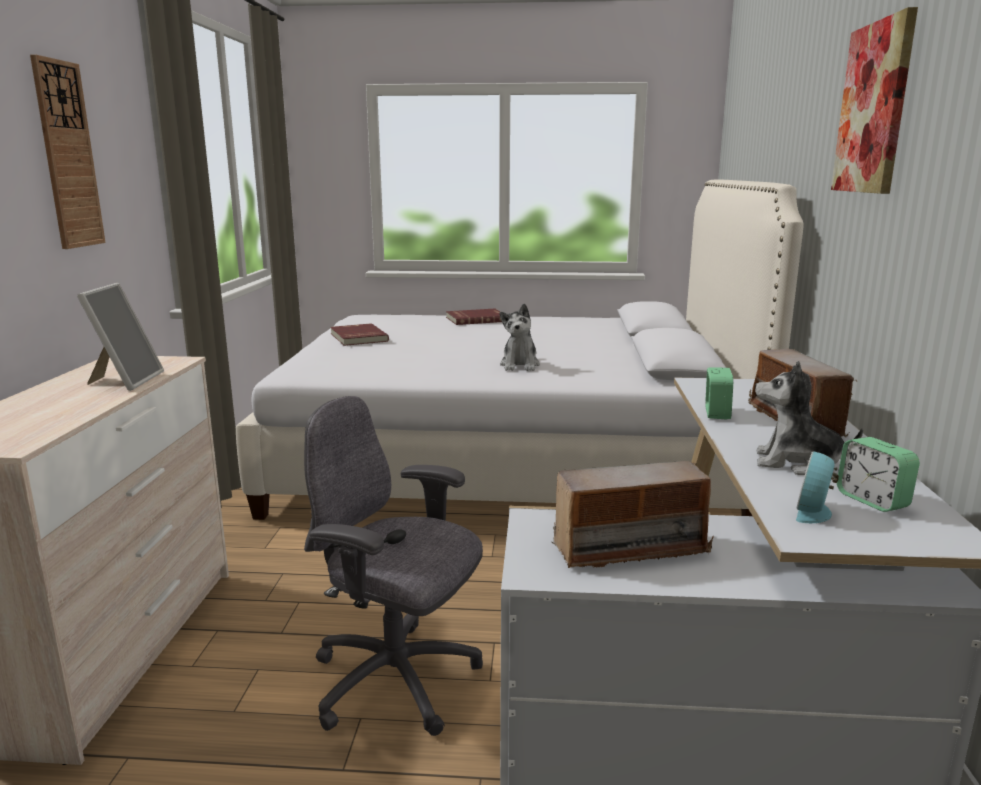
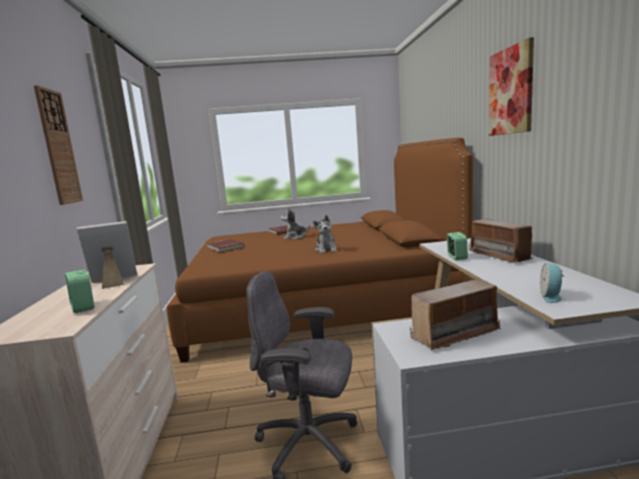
camera: 10 degrees left, 5 degrees down
picture frame [77,283,164,391] -> picture frame turned 105 degrees counterclockwise [76,221,137,289]
white bed [236,179,804,520] -> brown bed [167,138,473,363]
plush toy [755,361,863,475] -> plush toy moved to [280,208,310,239]
alarm clock [837,437,920,512] -> alarm clock moved to [65,270,94,313]

